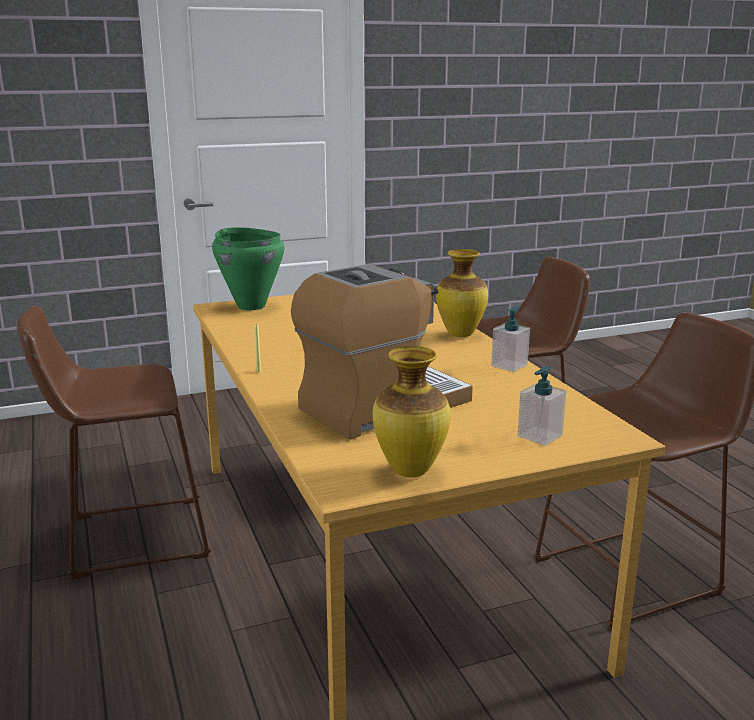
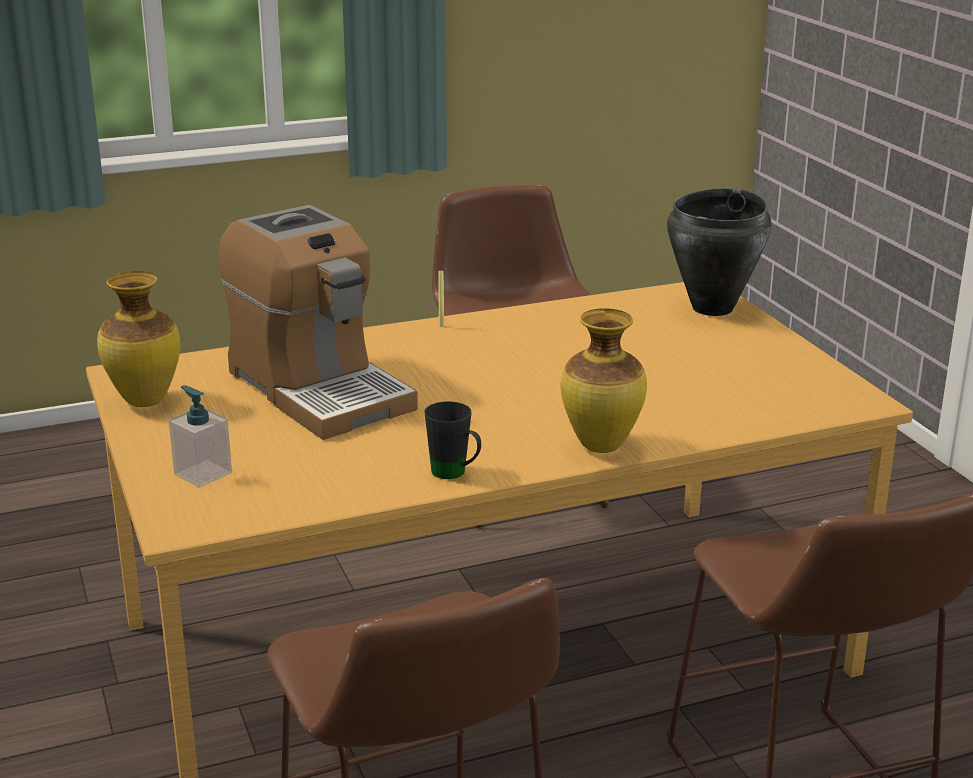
camera: 90 degrees right, 5 degrees up
green cooking pot [212,227,284,310] -> black cooking pot [667,188,771,316]
soap dispenser [491,306,530,372] -> black mug [424,401,481,479]

